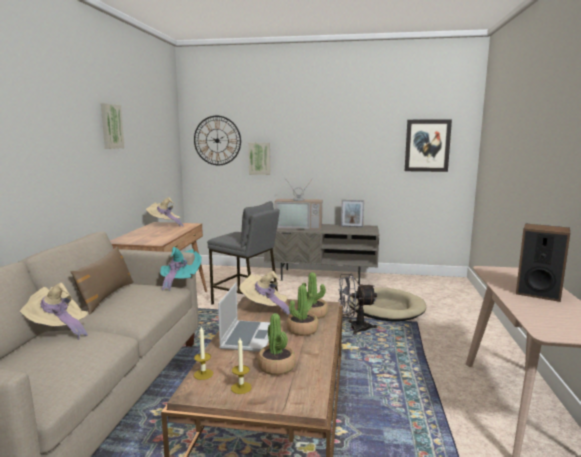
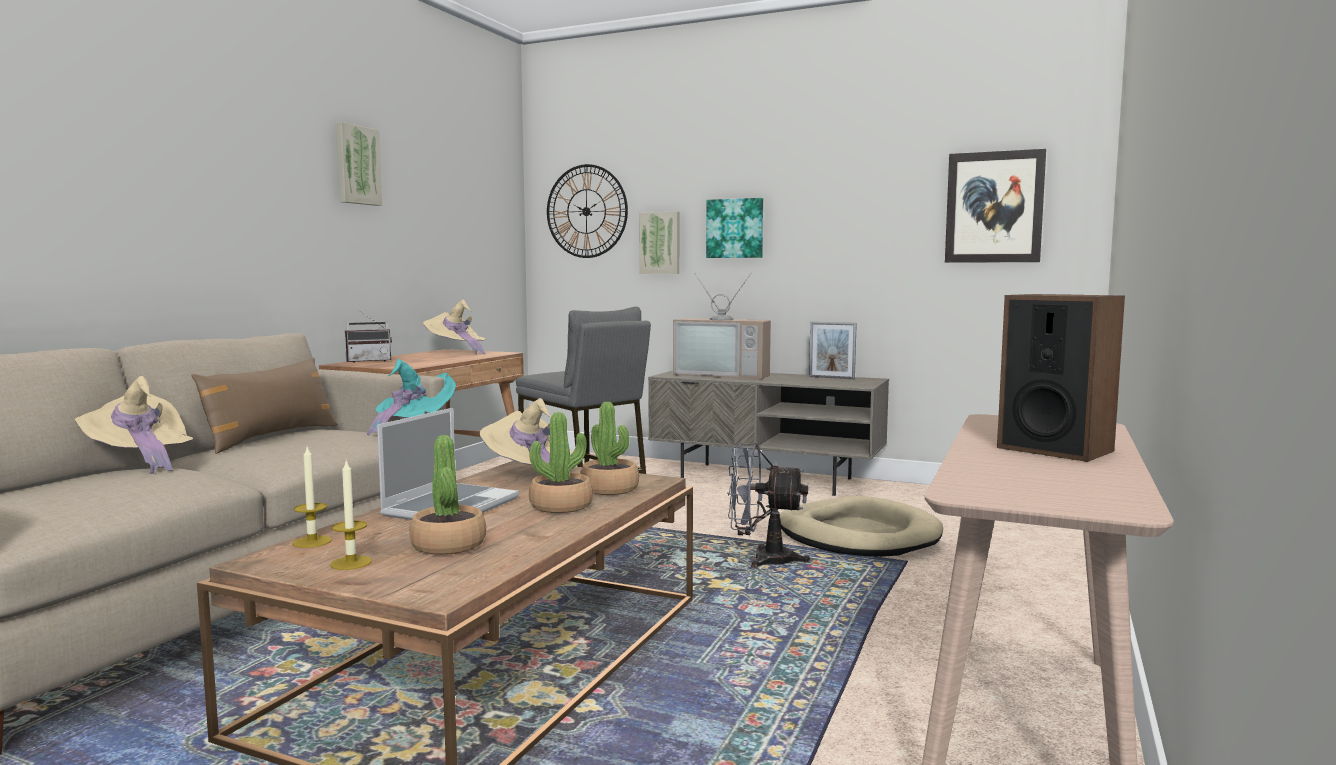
camera: 15 degrees right, 5 degrees down
none -> radio [345,311,392,363]
none -> picture [706,198,763,258]

